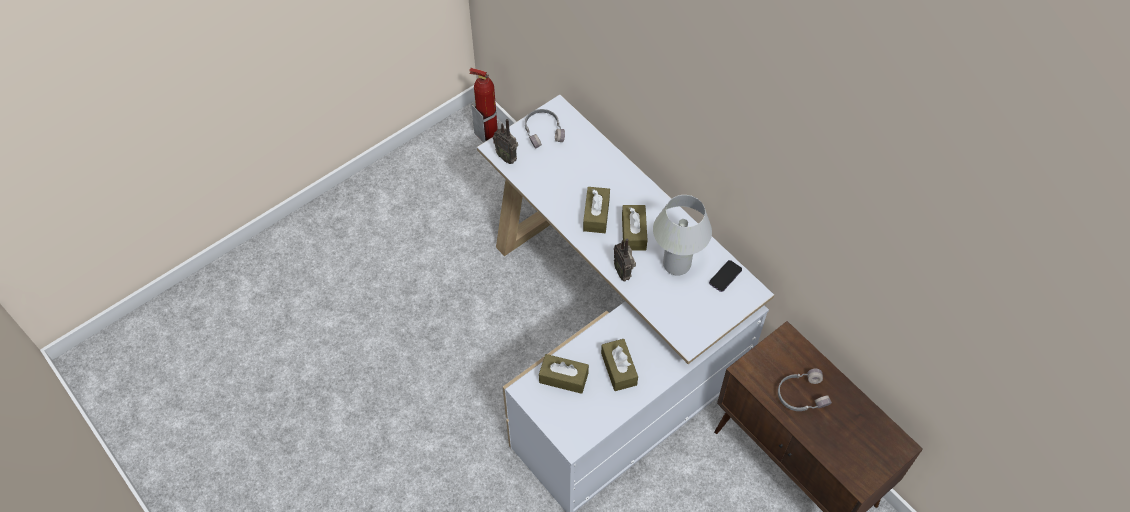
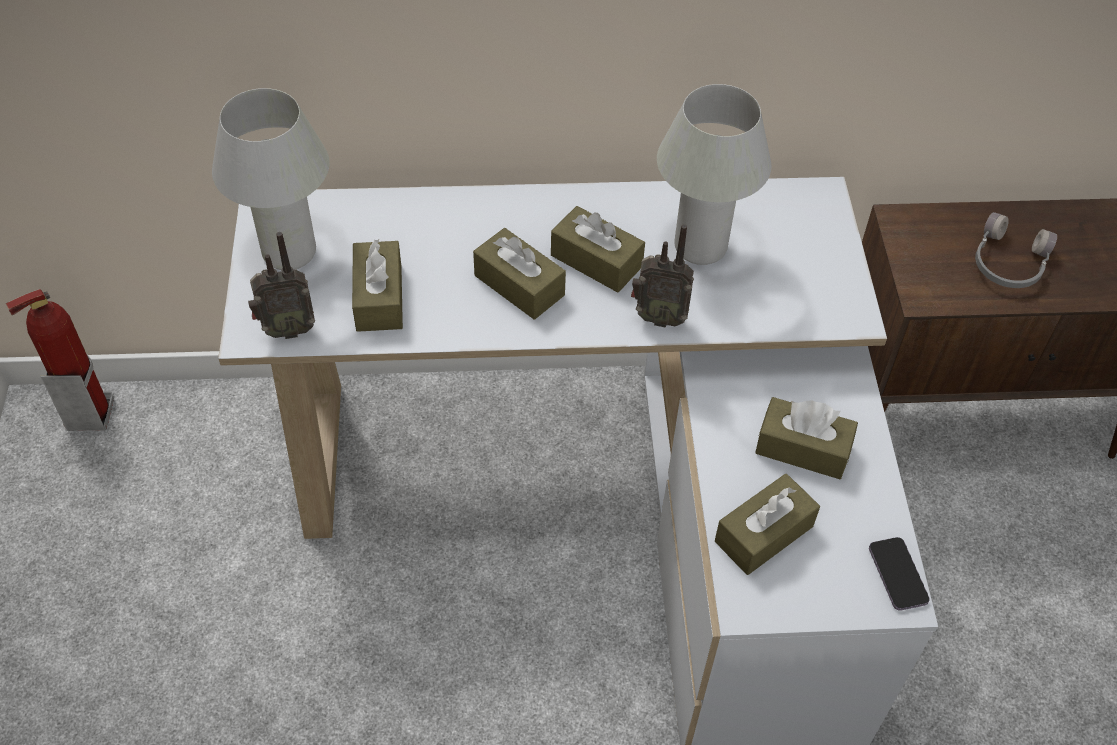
camera: 55 degrees left, 5 degrees down
grey headphones [525,109,565,149] -> white table lamp [212,88,329,270]
phone [709,260,742,292] -> phone moved to [869,537,930,611]
none -> brown tissue box [352,239,403,332]

